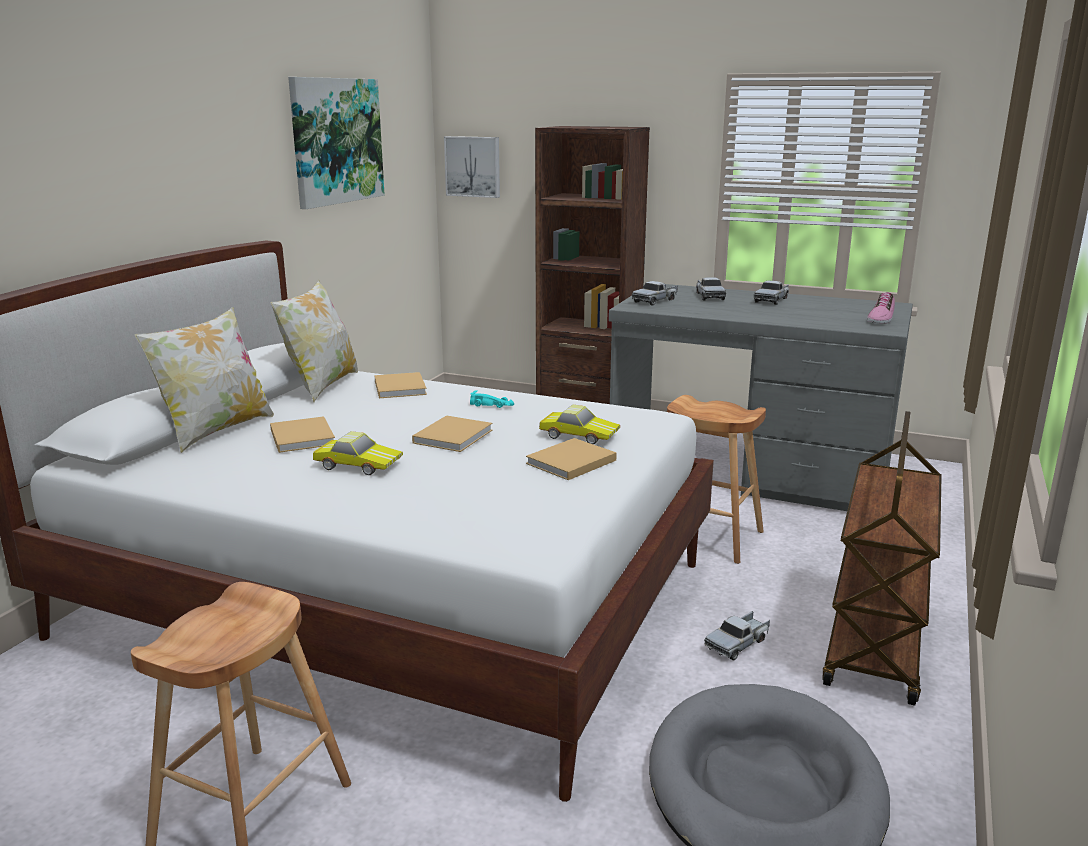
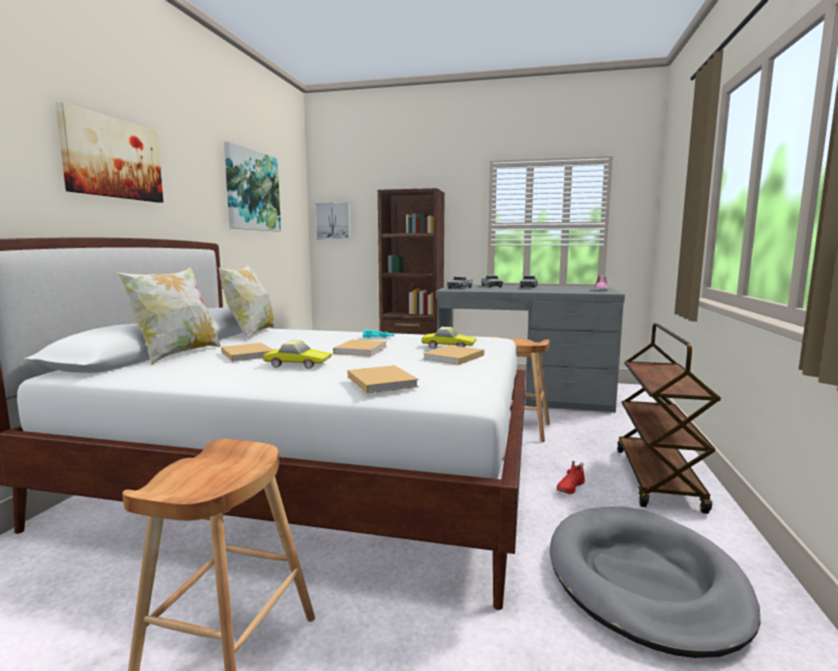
camera: 10 degrees left, 10 degrees down
beige book [374,372,427,398] -> beige book moved to [348,365,419,393]
toy truck [704,611,770,660] -> red shoe [557,461,585,494]
none -> picture [55,102,163,203]

